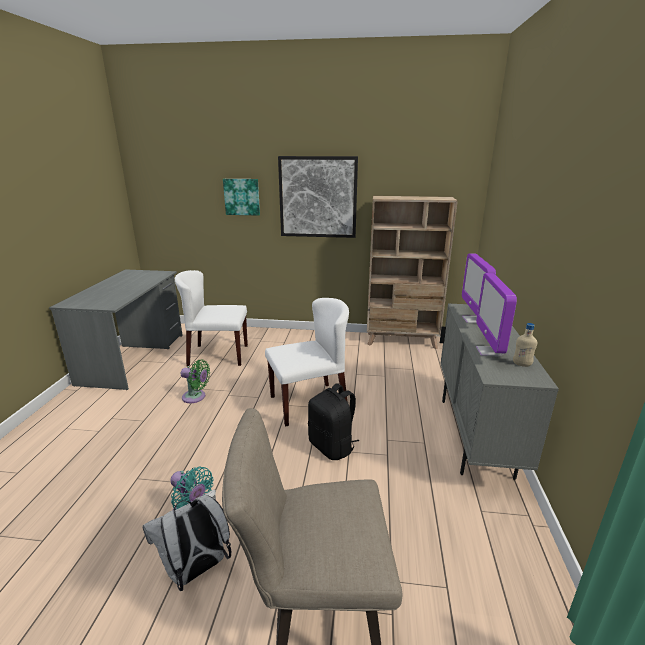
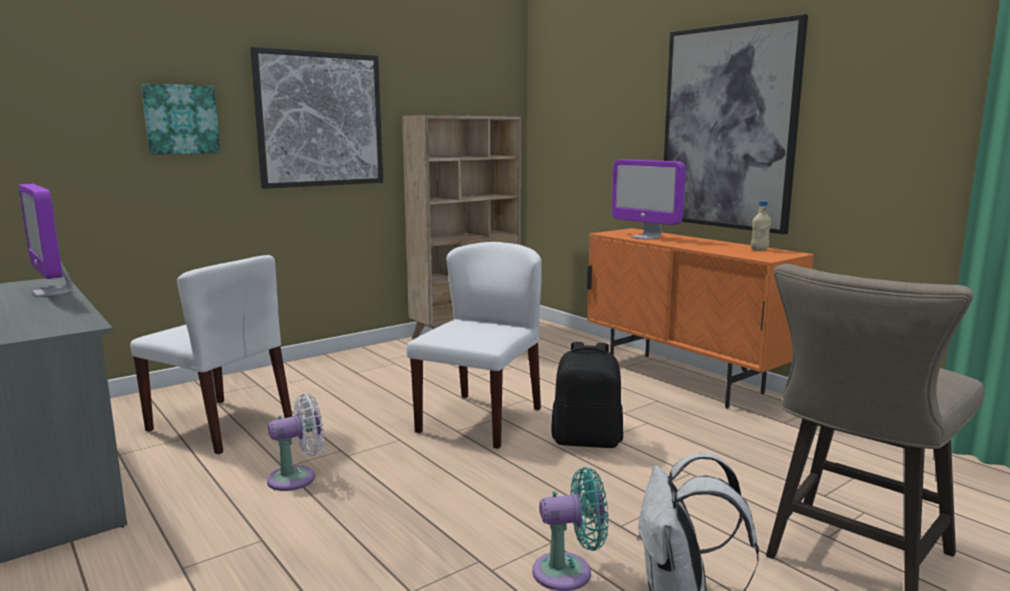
camera: 45 degrees left, 10 degrees down
white chair [175,270,248,366] -> white chair turned 105 degrees counterclockwise [130,255,292,454]
green fan [181,359,210,403] -> white fan [267,394,324,491]
grey cabinet [440,304,559,480] -> orange cabinet [587,228,814,408]
monitor [476,273,517,356] -> monitor moved to [19,184,73,297]
none -> picture [664,14,808,234]

